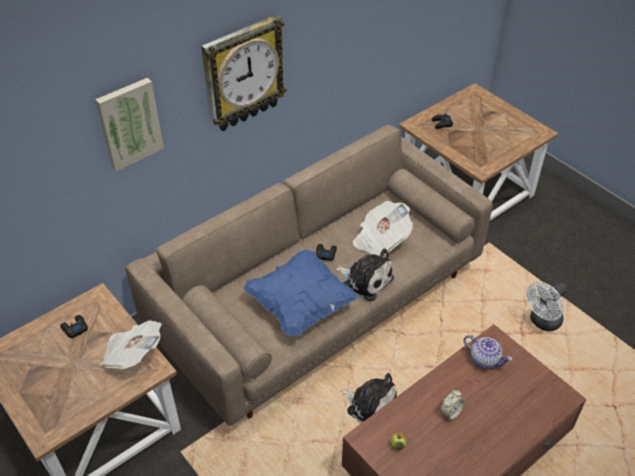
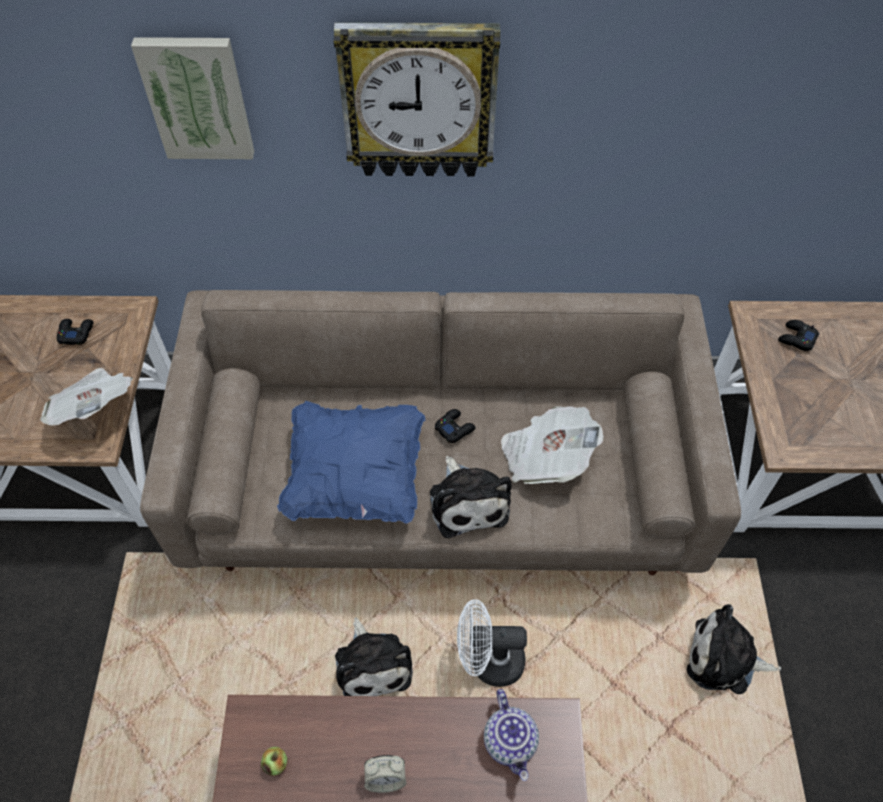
camera: 40 degrees right, 10 degrees up
white fan [526,282,568,331] -> white fan moved to [457,599,527,687]
none -> plush toy [687,604,781,694]

